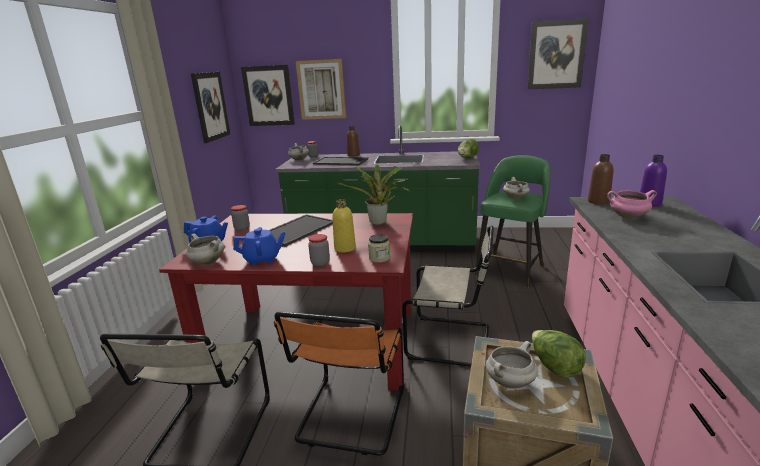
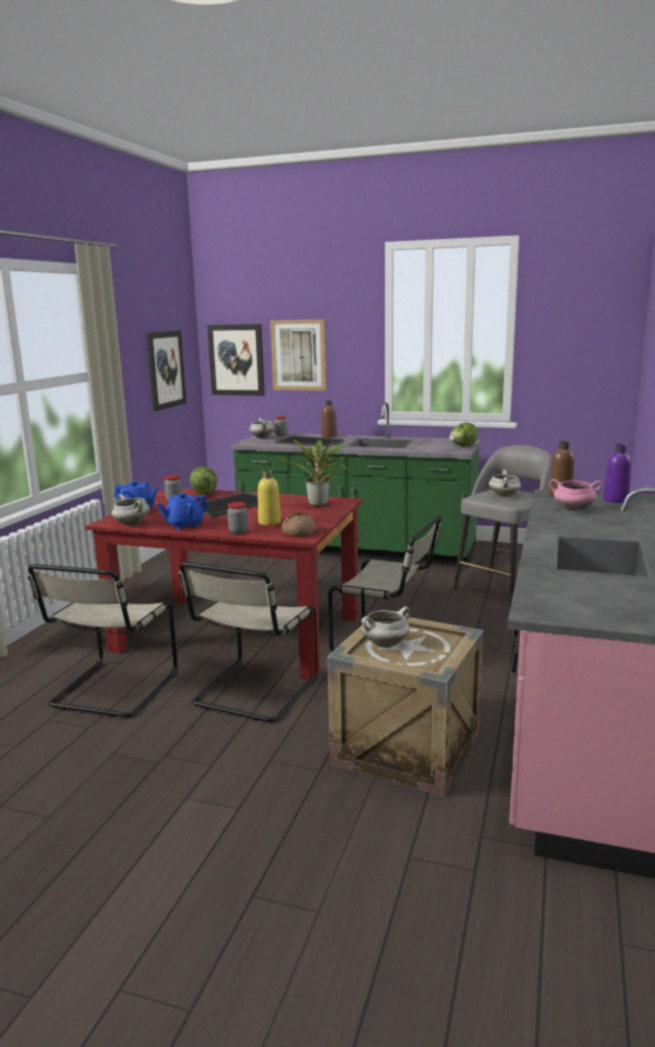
camera: 10 degrees right, 5 degrees down
blue teapot [233,227,286,266] -> blue teapot turned 150 degrees clockwise [157,493,209,530]
orange chair [274,312,404,455] -> beige chair [179,562,318,722]
jar [368,234,390,263] -> bread [281,512,316,537]
green stool [475,155,550,288] -> grey stool [453,445,551,607]
picture [527,18,589,89] -> none
lettuce [532,330,586,378] -> lettuce moved to [190,466,218,495]

